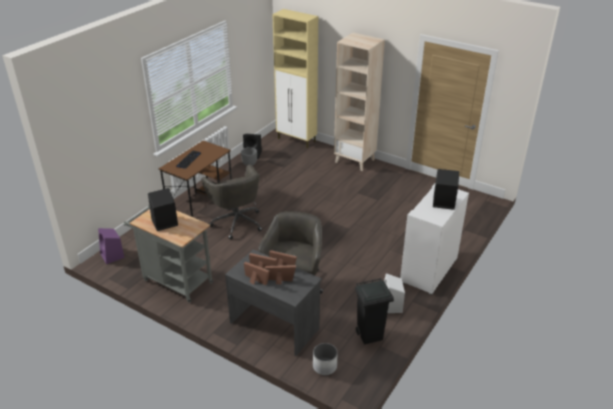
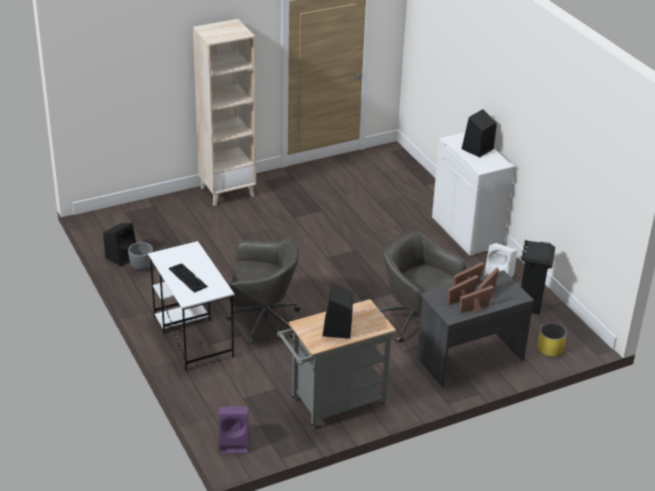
camera: 60 degrees left, 0 degrees up
brown desk [159,140,232,217] -> white desk [148,241,235,371]
beige cabinet [272,9,318,148] -> none
white planter [313,343,337,375] -> yellow planter [537,323,567,357]

